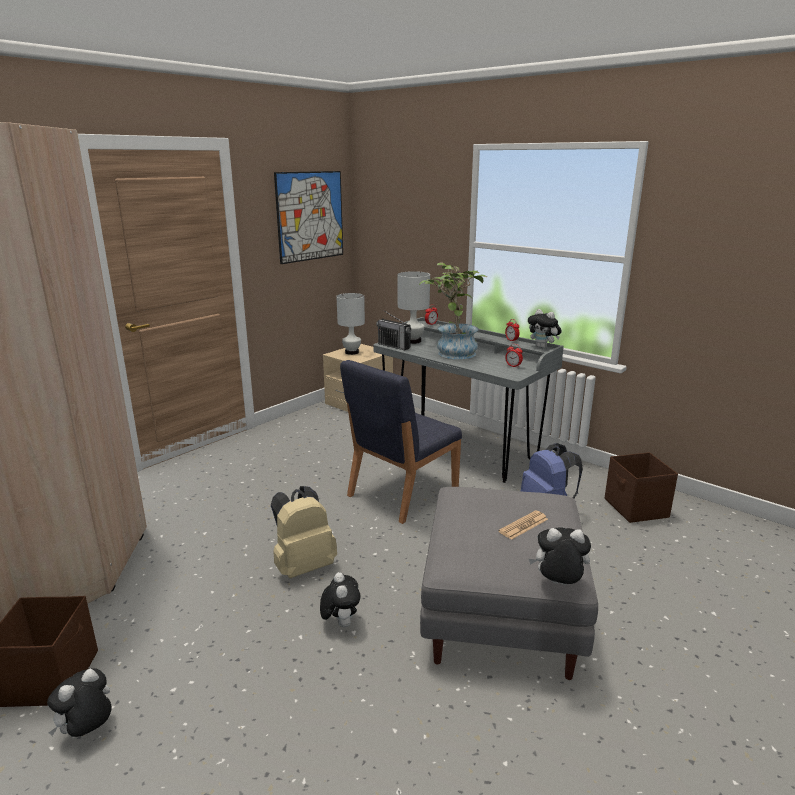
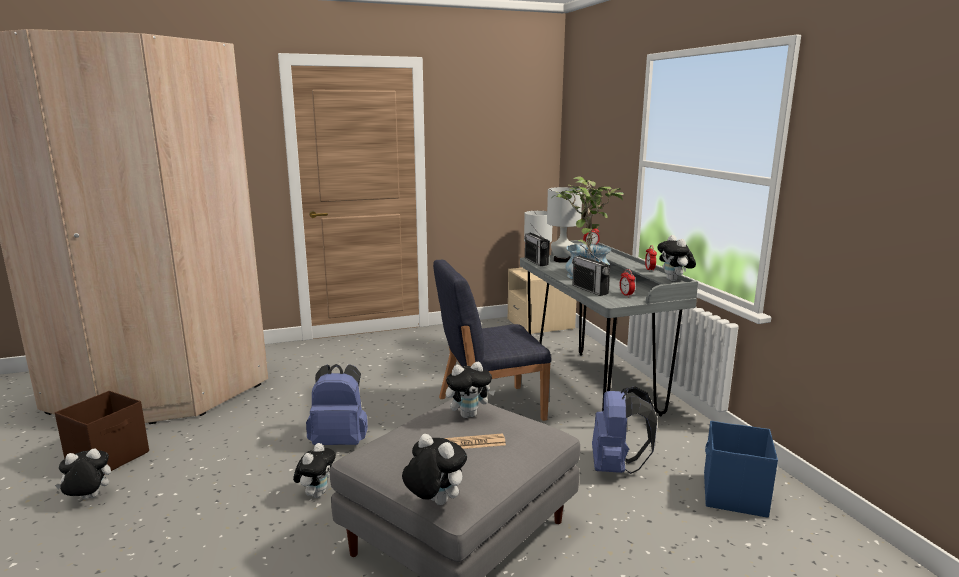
camera: 30 degrees right, 5 degrees down
beige backpack [271,486,337,578] -> blue backpack [306,364,368,445]
picture [274,171,343,264] -> none
brown storage box [605,452,678,523] -> blue storage box [704,421,778,518]
none -> plush toy [446,362,495,418]
none -> radio [572,244,610,296]

